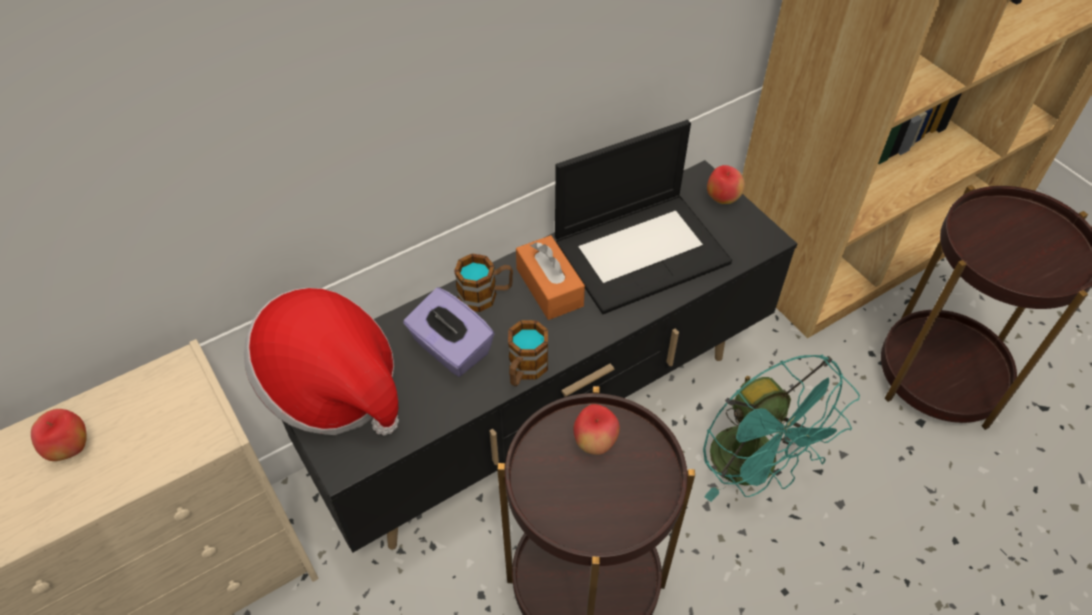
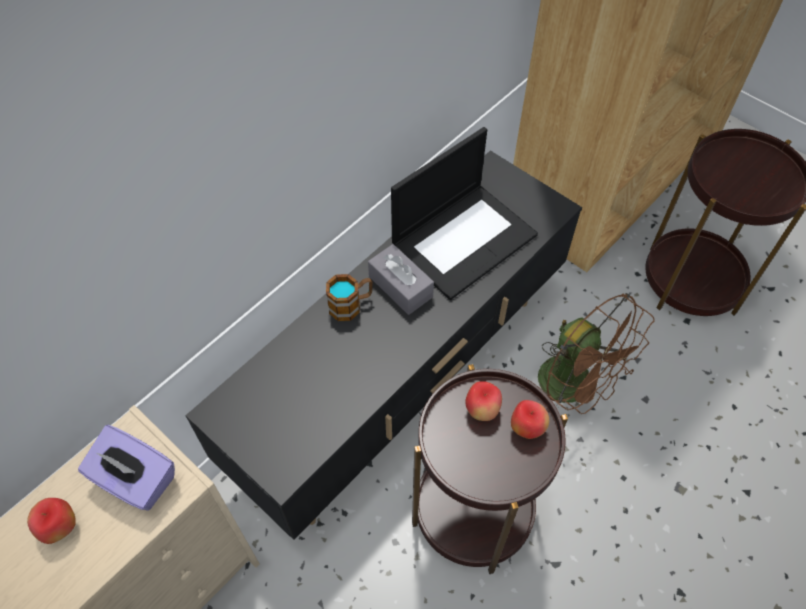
camera: 15 degrees left, 5 degrees up
hat [244,288,399,436] -> none
purple tissue box [403,288,495,377] -> purple tissue box moved to [78,425,175,511]
mug [508,320,548,386] -> none
orange tissue box [516,235,585,320] -> grey tissue box [368,244,434,315]
turquoise fan [703,355,860,502] -> brown fan [538,293,654,414]
apple [707,165,745,204] -> apple moved to [511,400,549,439]

